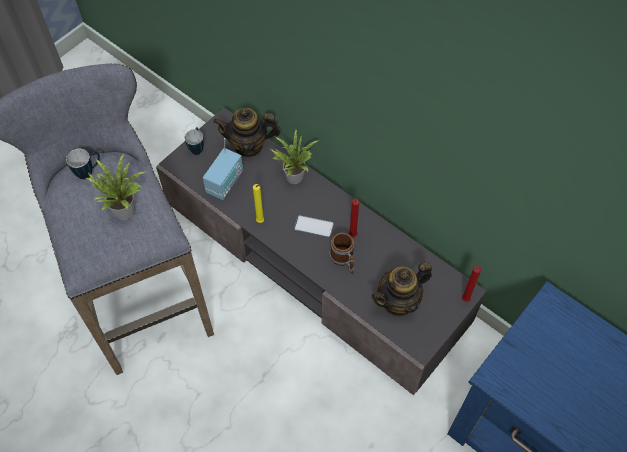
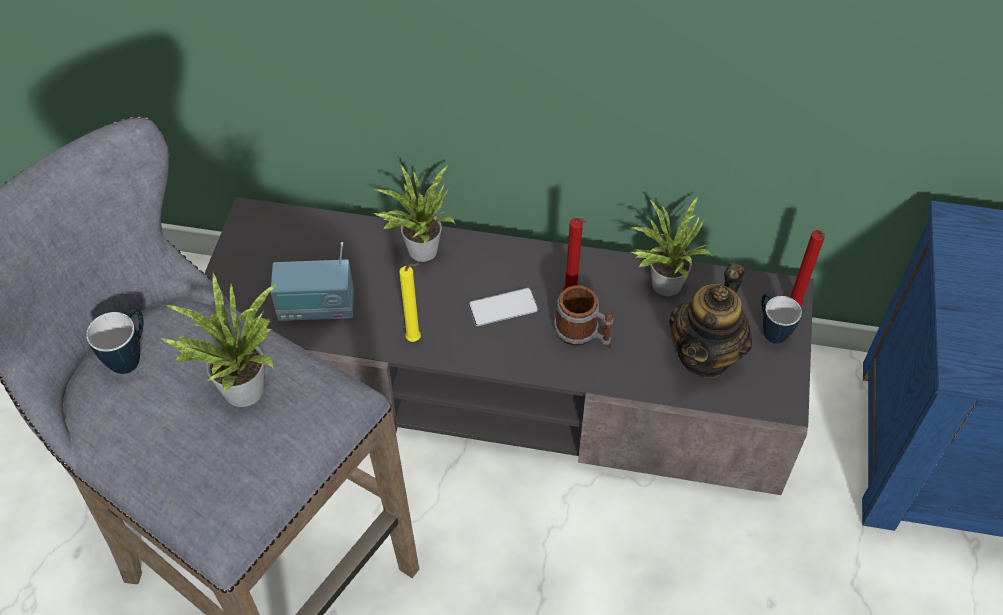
camera: 30 degrees left, 5 degrees down
mug [185,127,204,155] -> mug moved to [762,293,802,344]
radio [203,138,243,200] -> radio turned 90 degrees clockwise [271,242,354,321]
teapot [213,108,280,158] -> none
none -> potted plant [631,197,712,296]

